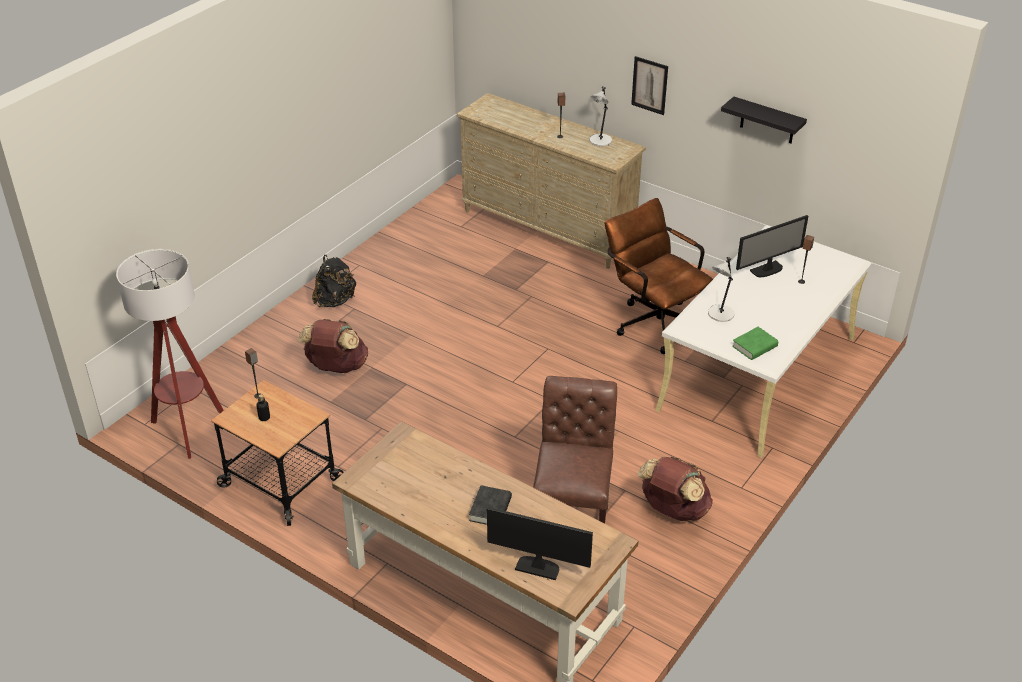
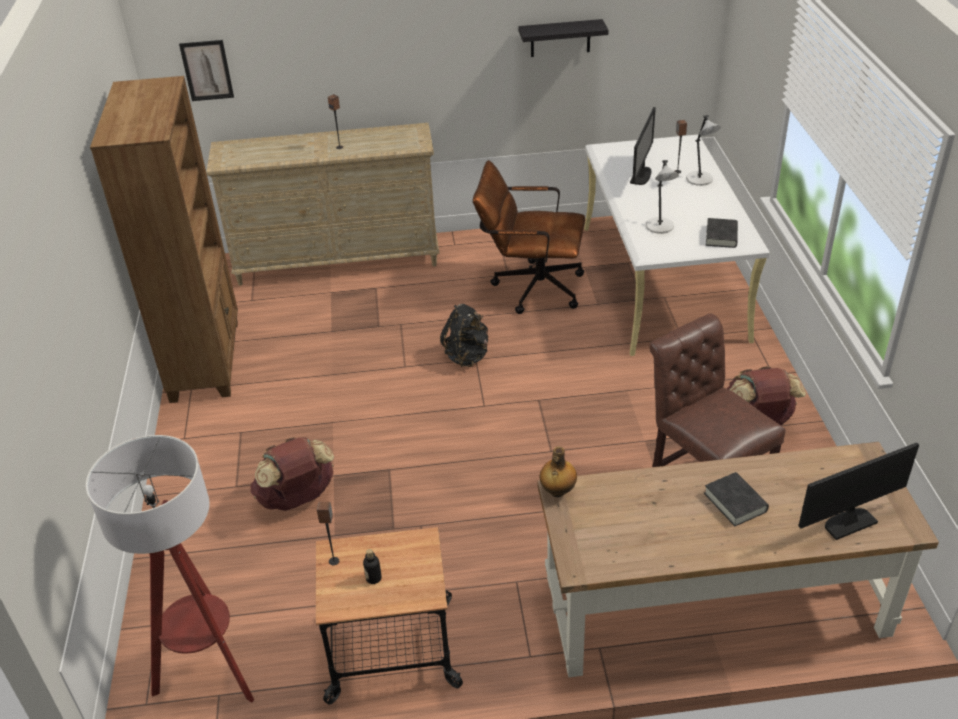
camera: 40 degrees left, 0 degrees up
black backpack [312,255,356,307] -> black backpack moved to [440,304,488,367]
grey table lamp [590,87,612,146] -> grey table lamp moved to [686,115,721,186]
picture [631,56,668,115] -> picture moved to [179,40,234,101]
green book [732,327,778,360] -> black book [706,218,738,248]
none -> brown bookcase [90,76,238,403]
none -> bottle [540,447,577,497]

